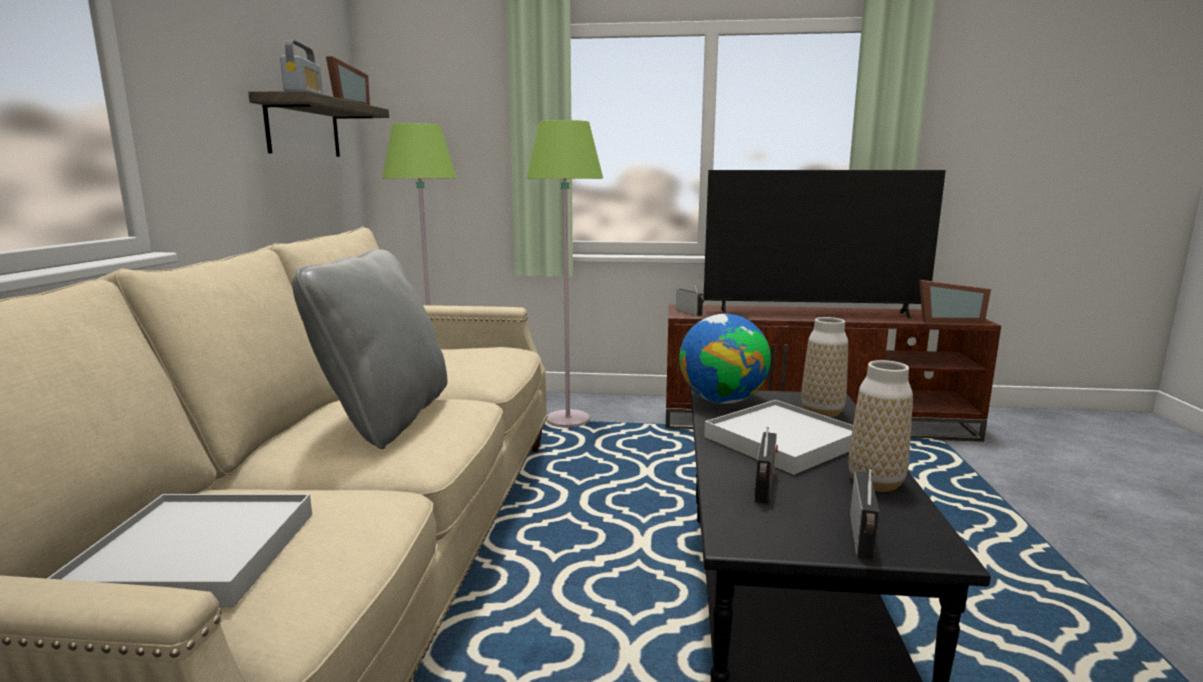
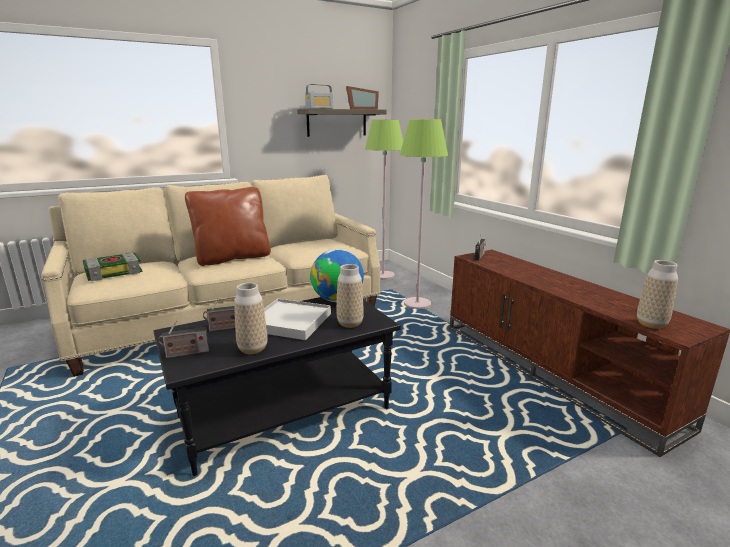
camera: 55 degrees right, 5 degrees up
white tray [47,494,312,607] -> book [83,252,143,281]
grey pillow [292,249,448,449] -> brown pillow [185,187,271,266]
television [704,170,946,318] -> none
picture frame [919,280,991,323] -> vase [637,260,678,329]

